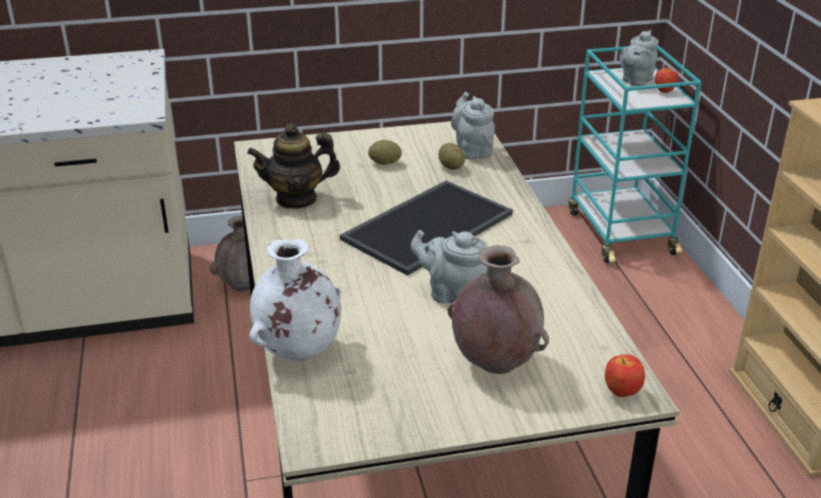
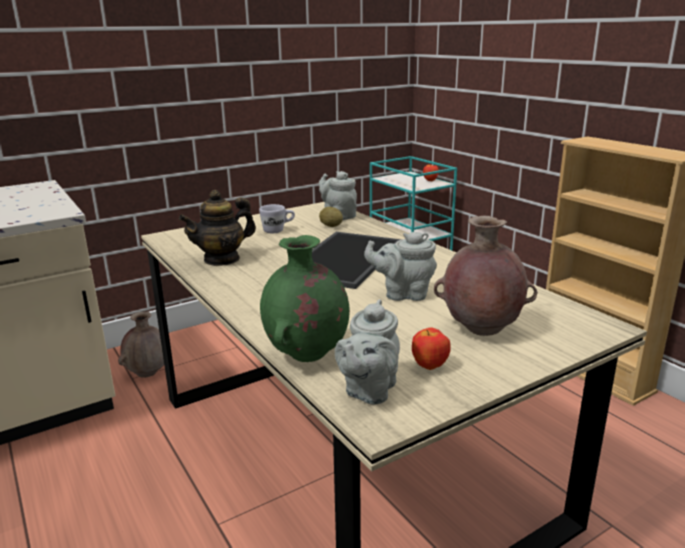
camera: 20 degrees left, 10 degrees down
white vase [249,239,341,361] -> green vase [260,235,350,362]
potato [368,140,402,165] -> white mug [259,204,295,233]
apple [605,354,645,397] -> apple moved to [412,328,451,370]
grey teapot [620,30,658,86] -> grey teapot moved to [335,299,400,405]

